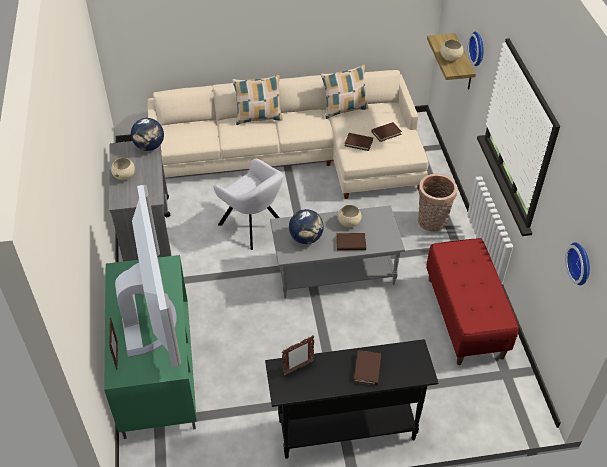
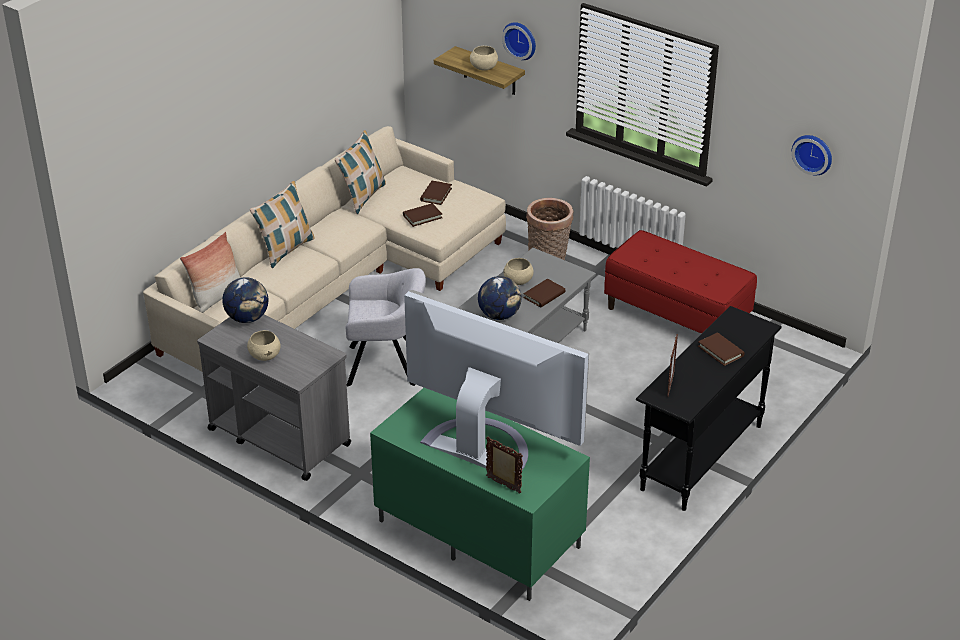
camera: 45 degrees left, 10 degrees down
none -> pillow [180,232,241,313]

